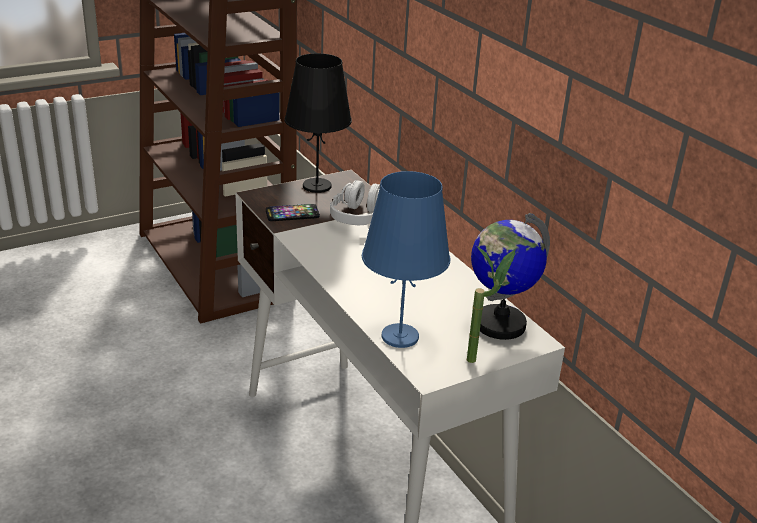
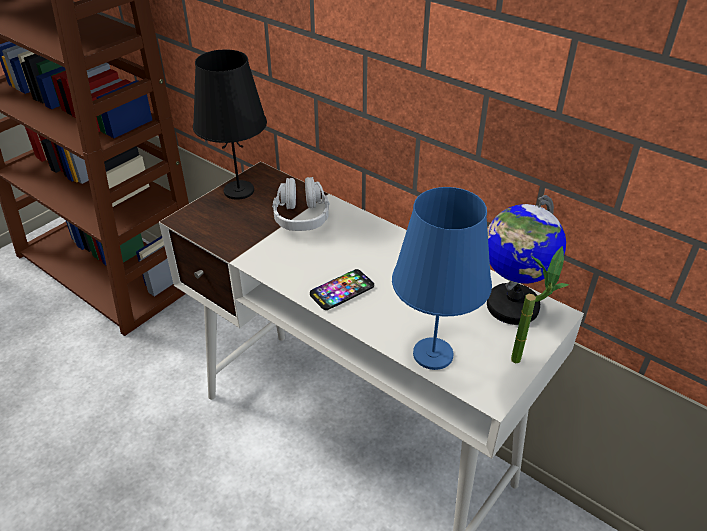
camera: 20 degrees left, 10 degrees up
phone [266,204,320,221] -> phone moved to [310,269,374,310]

